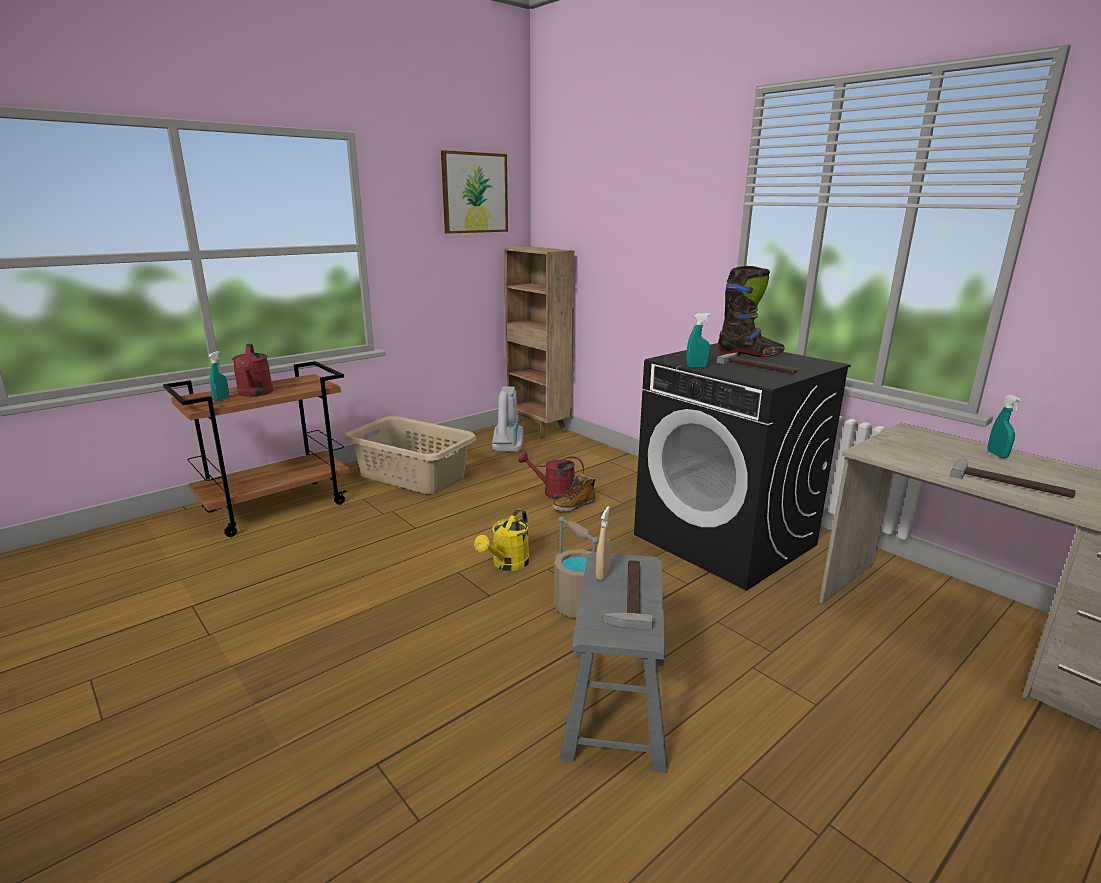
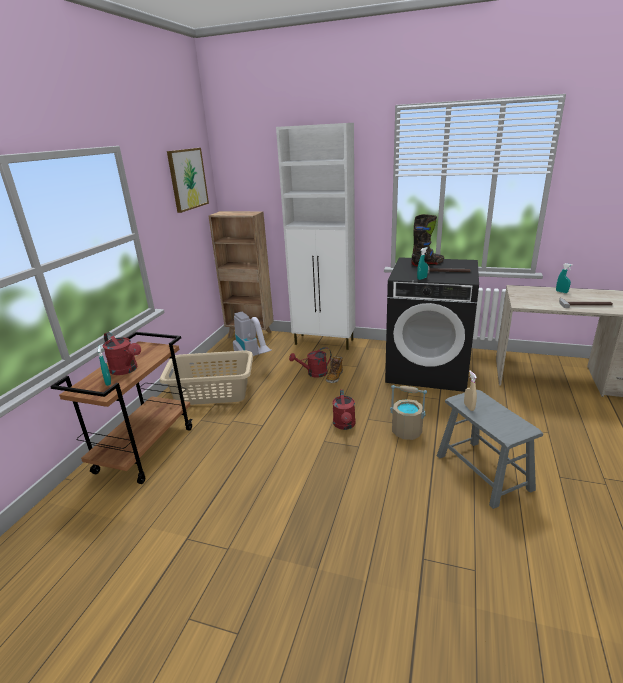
camera: 30 degrees left, 5 degrees up
yellow watering can [474,509,530,571] -> red watering can [332,389,356,430]
hammer [602,560,653,630] -> none
none -> white cabinet [276,123,355,350]

